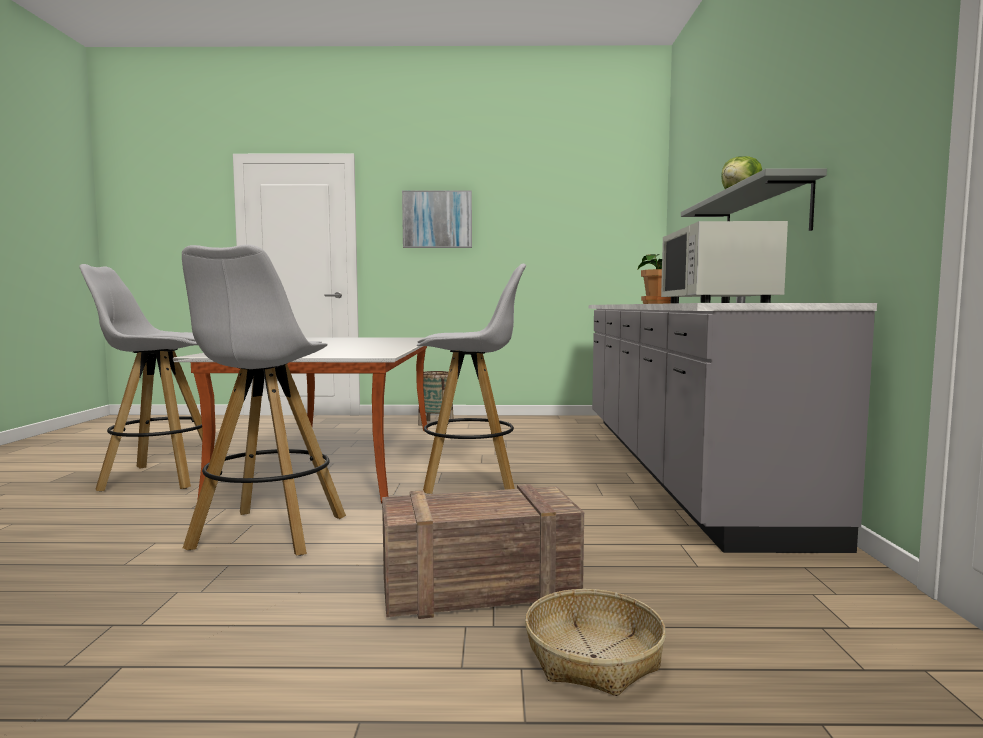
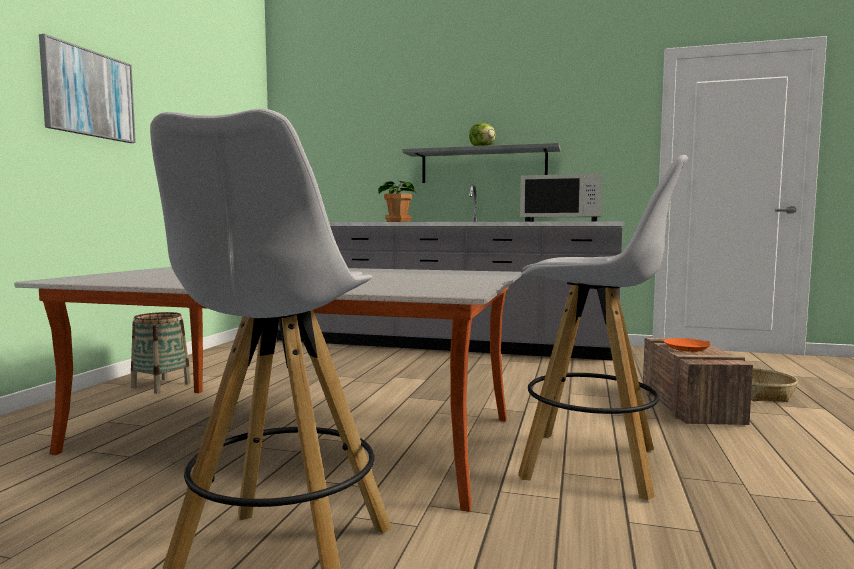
camera: 75 degrees left, 0 degrees up
white stool [417,264,526,494] -> none
none -> orange plate [664,338,711,352]

